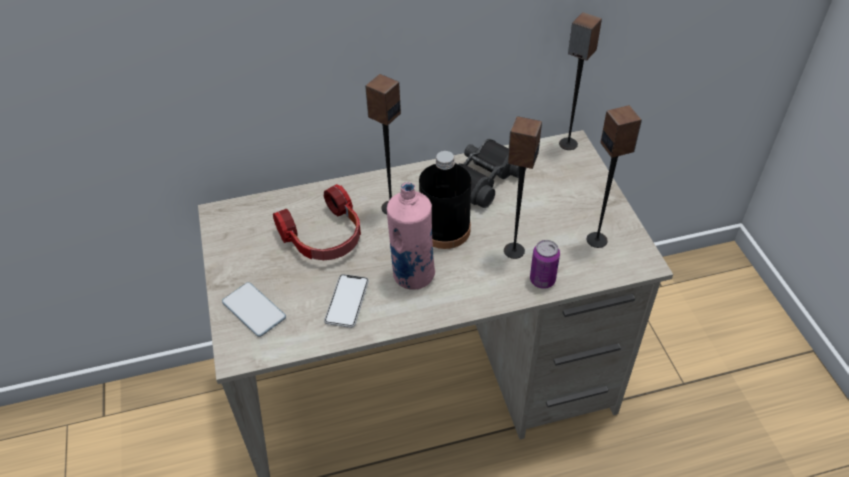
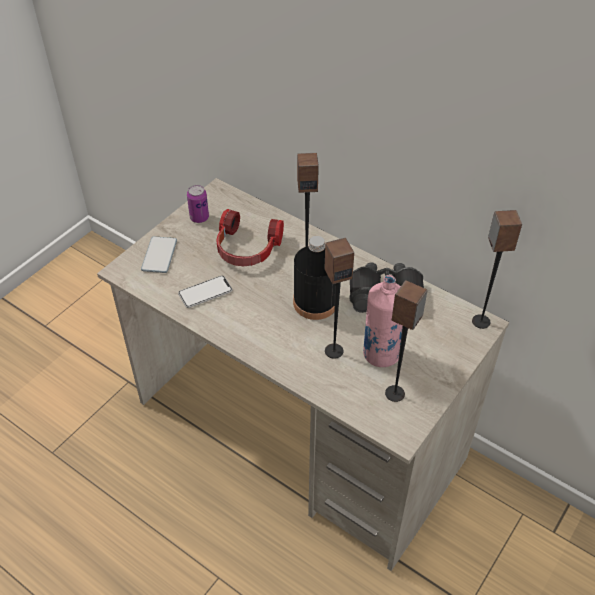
camera: 50 degrees right, 0 degrees up
pink bottle [387,182,435,290] -> pink bottle moved to [363,275,403,367]
can [530,240,560,289] -> can moved to [187,185,209,223]

